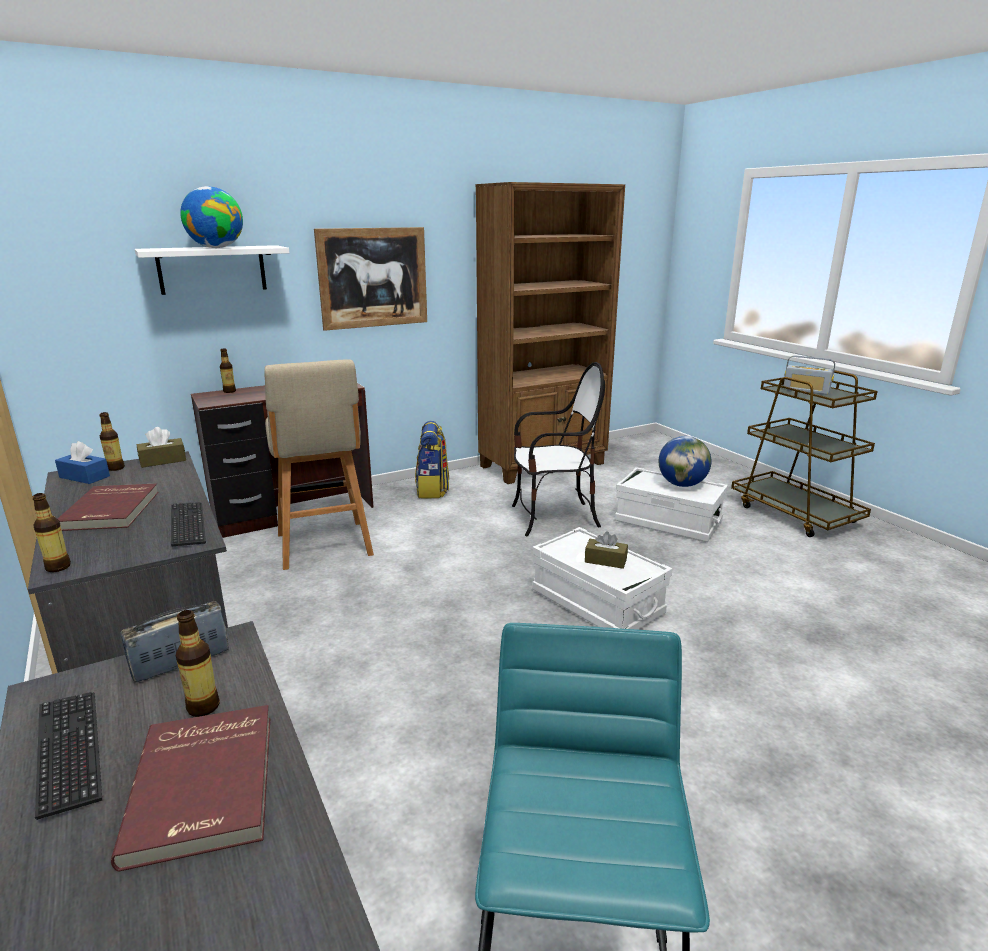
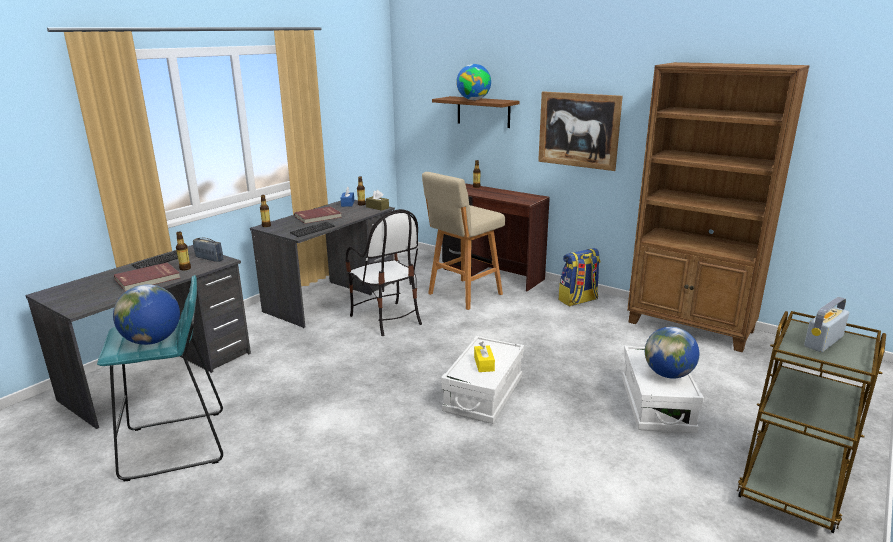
camera: 65 degrees right, 0 degrees up
white shelf [135,245,290,295] -> brown shelf [432,96,520,128]
chair [512,362,605,536] -> chair moved to [345,209,422,336]
brown tissue box [585,531,628,569] -> yellow tissue box [474,342,495,372]
radio [783,356,835,395] -> radio turned 45 degrees clockwise [804,297,849,352]
none -> globe [113,284,180,345]

